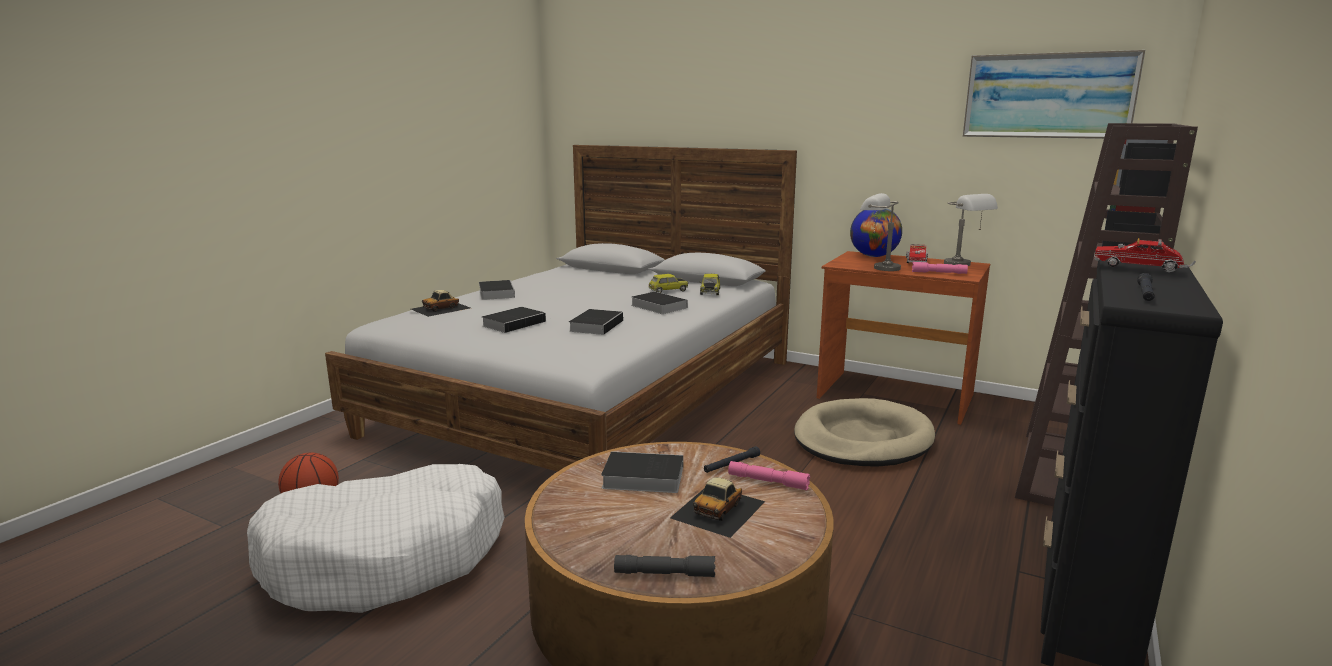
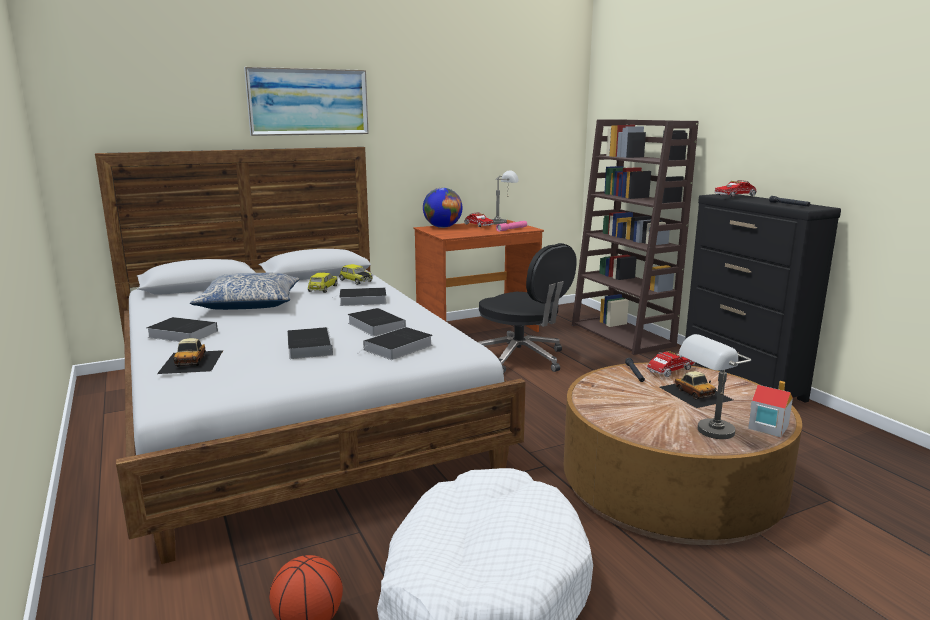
camera: 55 degrees left, 0 degrees up
book [597,451,683,493] -> book moved to [358,327,433,360]
grey flashlight [614,555,715,577] -> toy house [748,381,793,437]
pink flashlight [728,461,810,490] -> toy truck [646,351,695,377]
beige dog bed [794,398,935,466] -> black office chair [478,243,577,374]
grey table lamp [860,193,901,271] -> grey table lamp moved to [679,334,751,439]
picture [963,50,1145,139] -> picture moved to [244,67,369,136]
none -> pillow [190,273,299,310]

